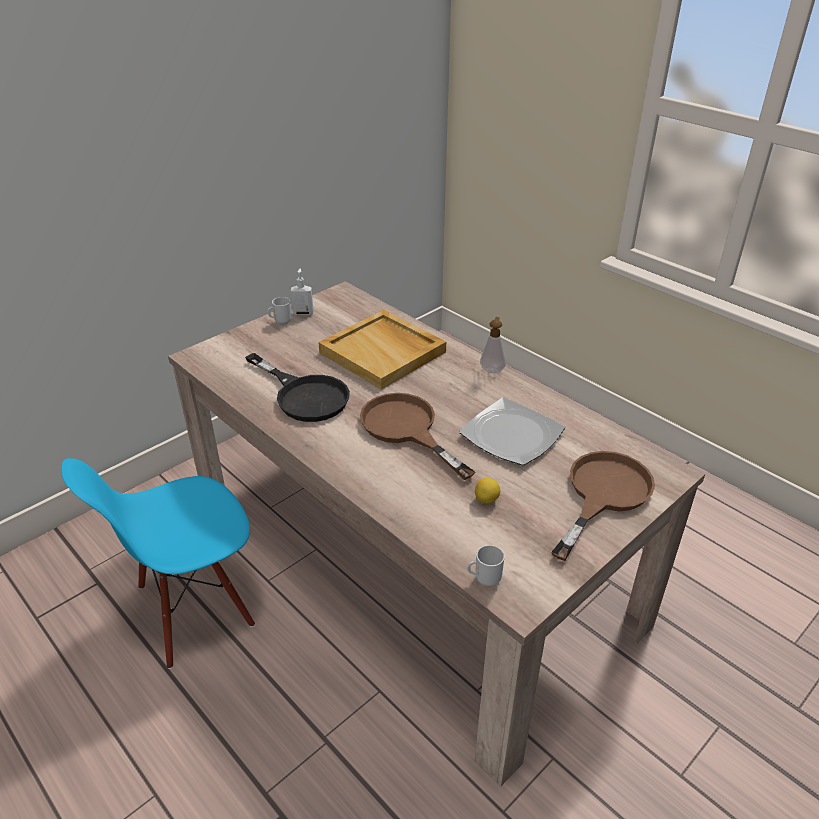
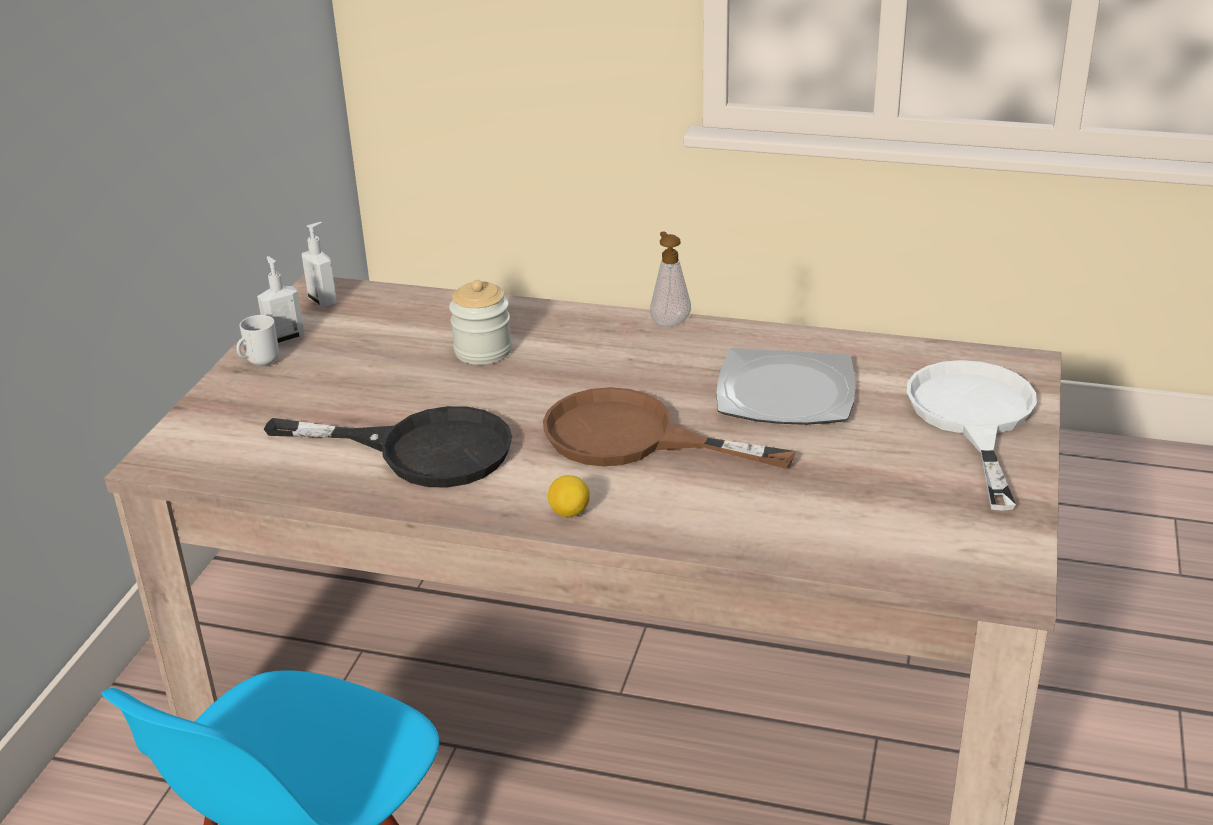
camera: 30 degrees left, 5 degrees down
beige tray [318,310,446,390] -> jar [449,280,512,365]
mug [467,545,505,586] -> none
lemon [475,478,500,503] -> lemon moved to [548,475,590,517]
brown frying pan [551,451,655,561] -> white frying pan [907,360,1037,511]
none -> soap dispenser [302,222,337,308]

